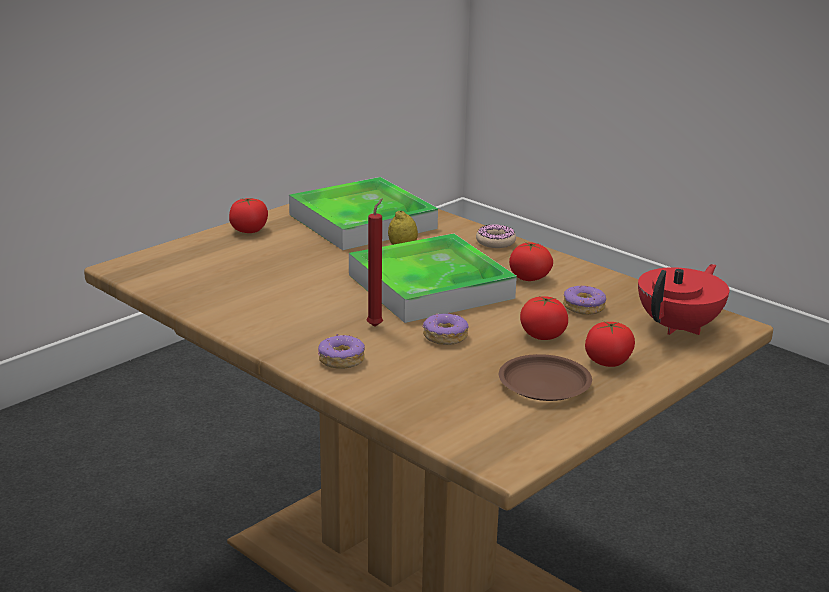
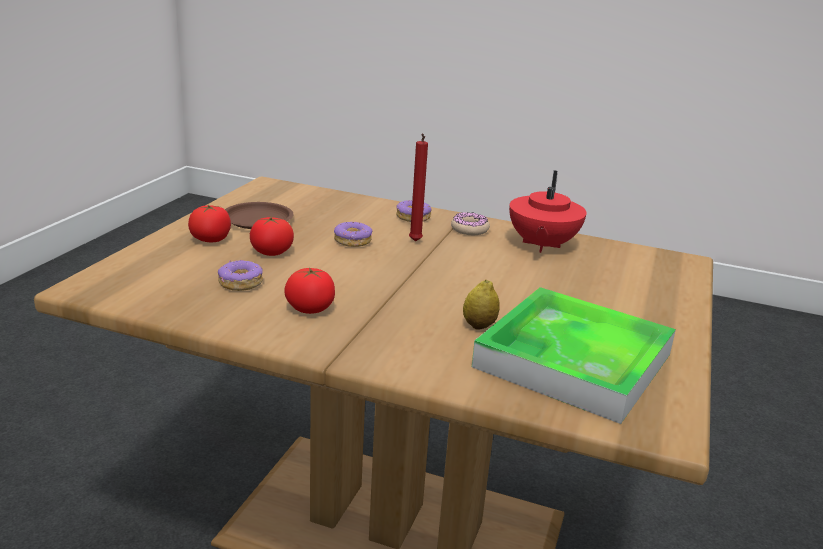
camera: 155 degrees right, 0 degrees up
tomato [229,198,268,233] -> none
tray [349,233,517,323] -> none
donut [476,224,516,248] -> donut moved to [451,212,490,235]
red teapot [638,264,729,335] -> red teapot moved to [509,170,587,253]

